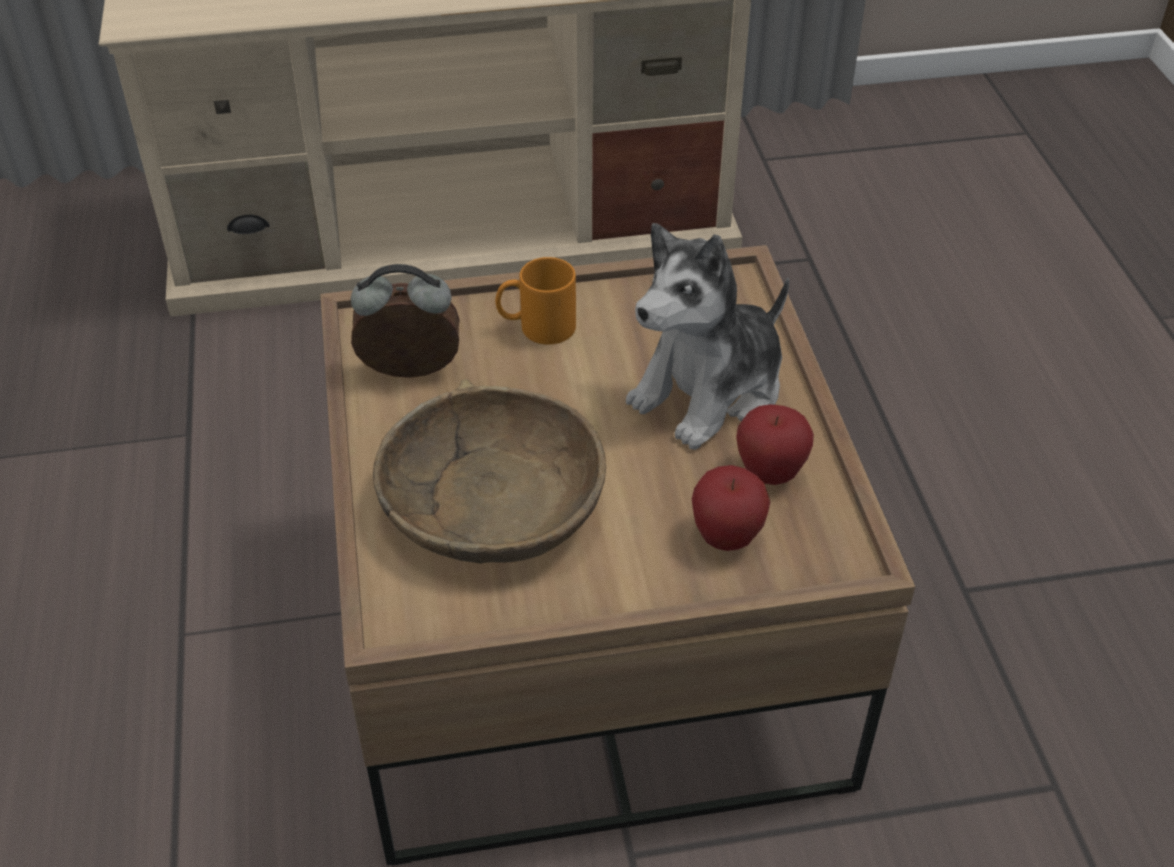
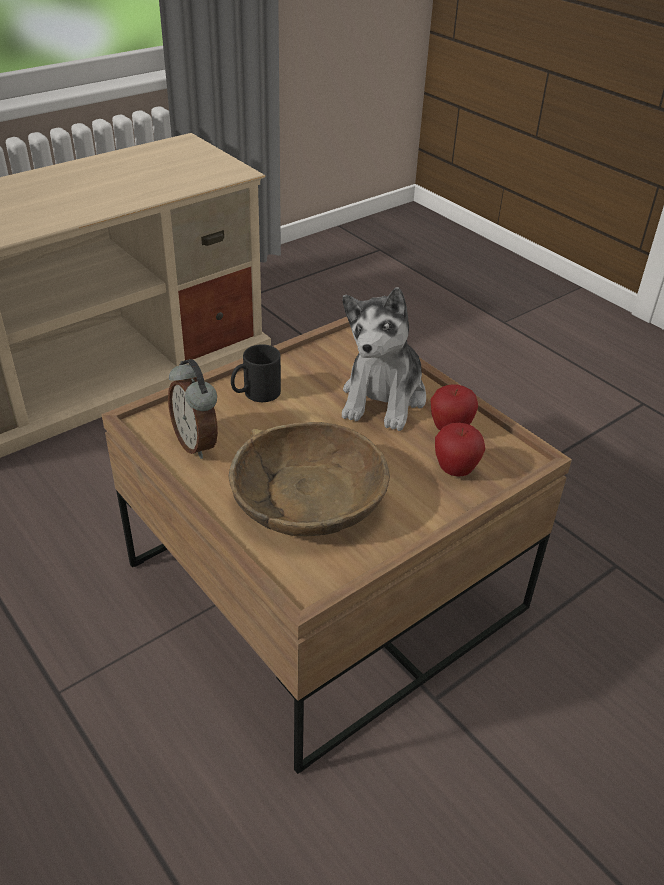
camera: 30 degrees left, 5 degrees down
alarm clock [351,264,459,378] -> alarm clock turned 90 degrees counterclockwise [168,359,218,459]
orange mug [495,257,576,345] -> black mug [231,344,281,402]

